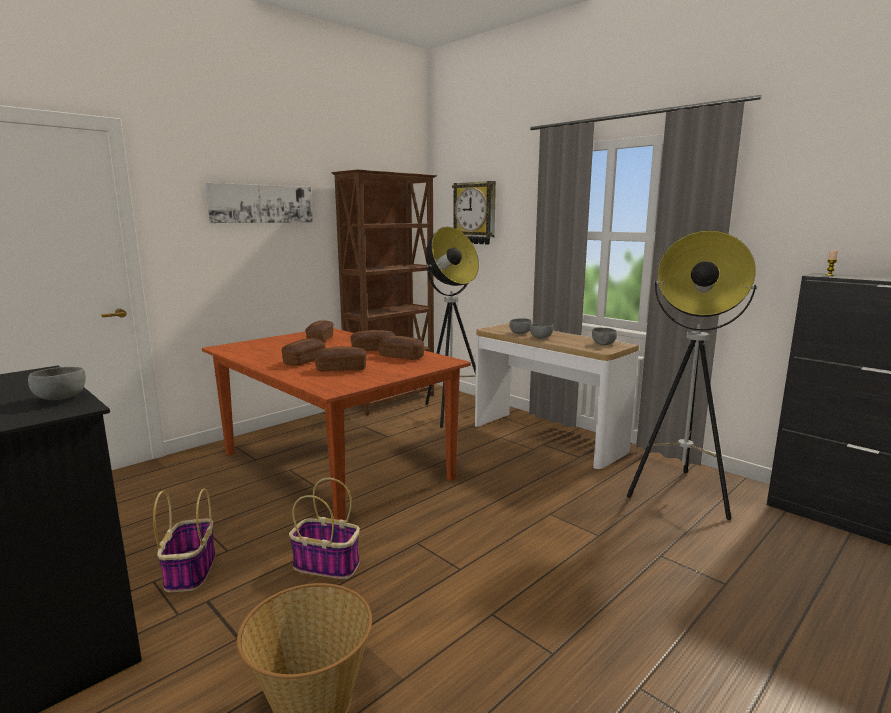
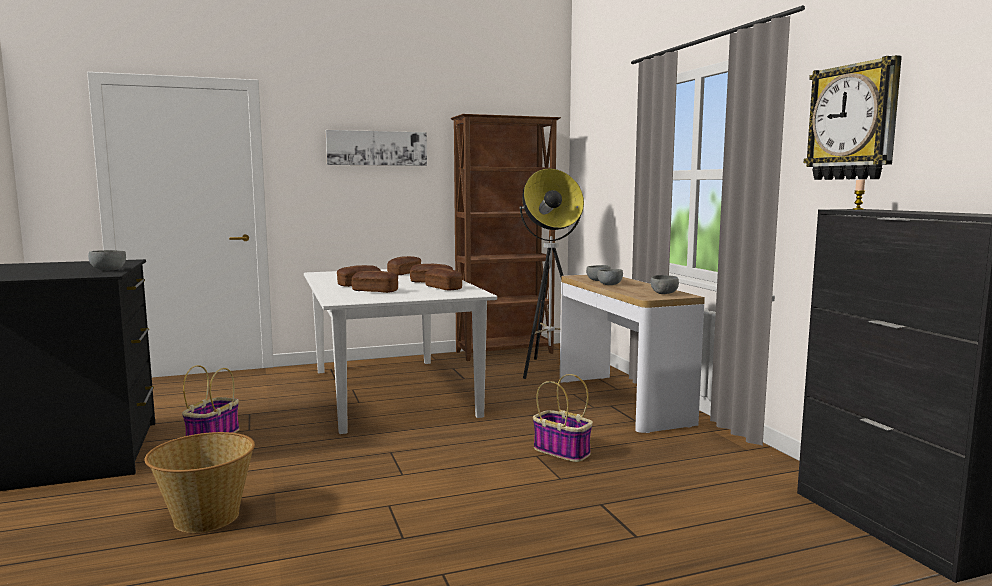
camera: 25 degrees right, 5 degrees down
brown dining table [202,328,471,520] -> white dining table [304,269,497,434]
basket [289,478,360,579] -> basket moved to [533,374,593,462]
wall clock [452,181,496,245] -> wall clock moved to [804,55,902,180]
floor lamp [627,231,757,520] -> none

